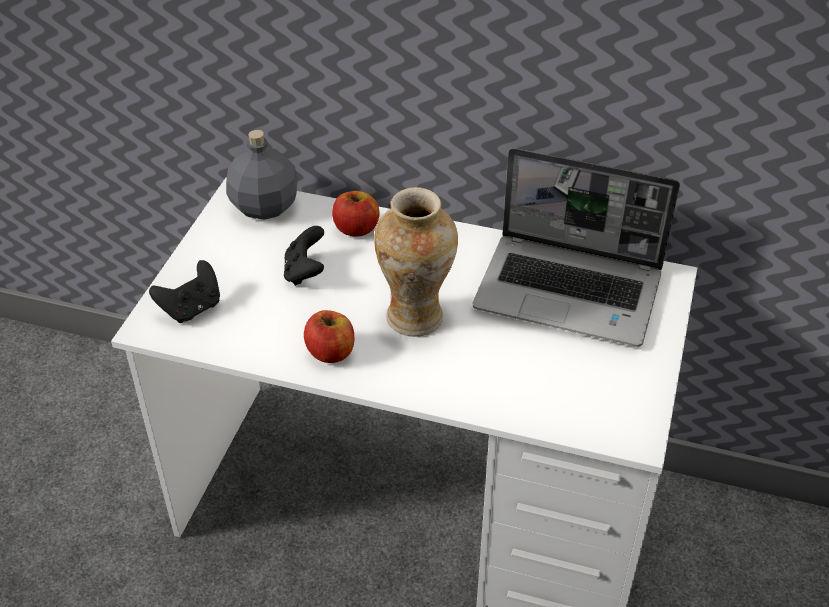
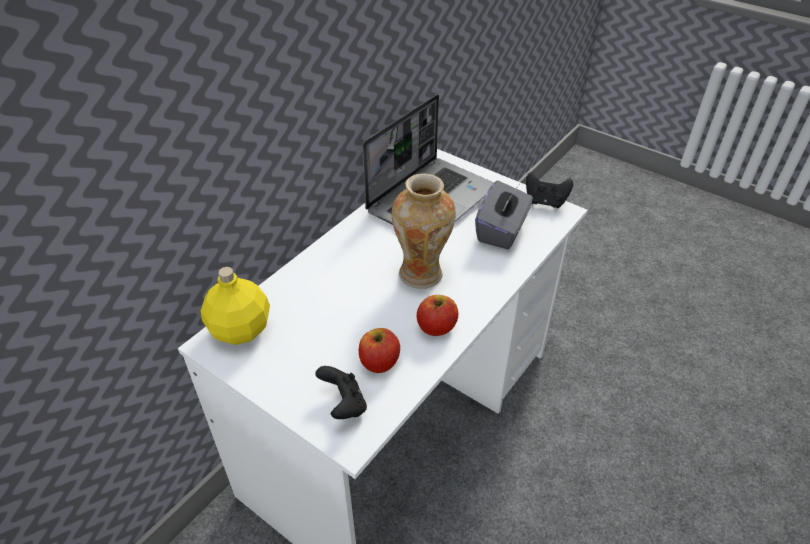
camera: 70 degrees left, 0 degrees up
grey bottle [226,130,298,220] -> yellow bottle [201,267,270,345]
black game controller [284,226,324,286] -> black game controller moved to [526,172,573,208]
apple [332,191,379,237] -> apple moved to [359,328,400,373]
none -> grey tissue box [475,181,533,249]

